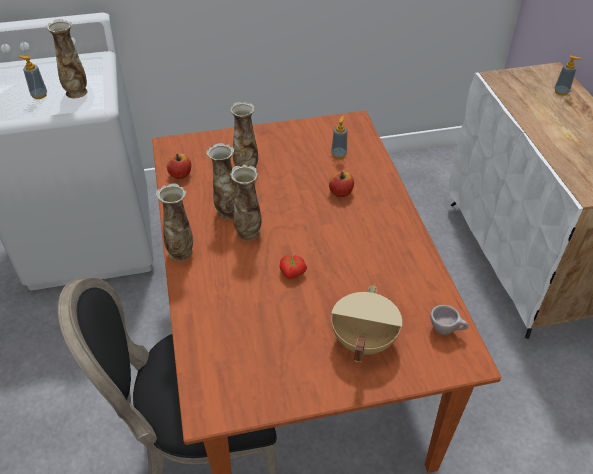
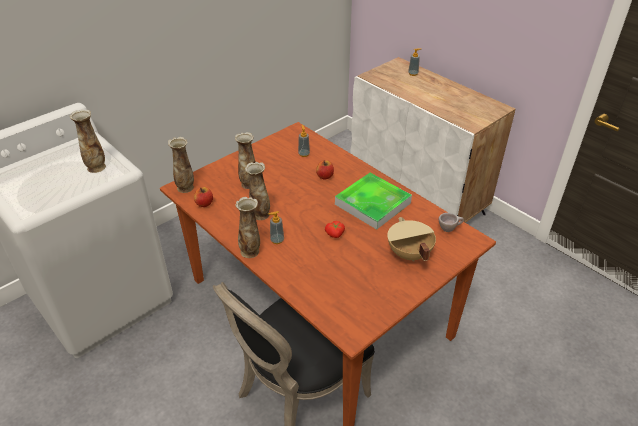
camera: 30 degrees left, 5 degrees down
soap dispenser [18,56,47,99] -> soap dispenser moved to [268,211,284,244]
vase [230,165,261,241] -> vase moved to [168,137,194,193]
none -> tray [335,173,412,230]

